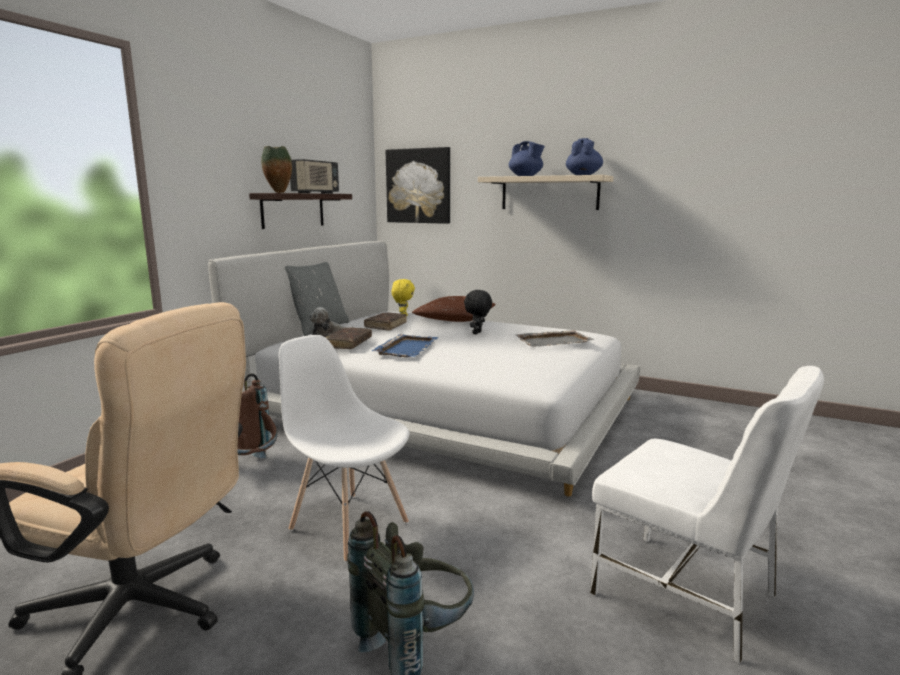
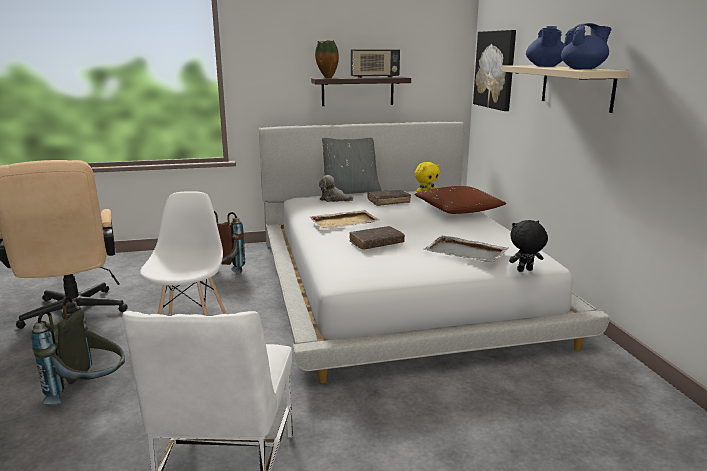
camera: 50 degrees right, 5 degrees up
brown book [326,327,372,349] -> brown book moved to [349,226,405,250]
blue tray [372,334,439,357] -> beige tray [309,210,380,229]
black plush toy [464,290,492,334] -> black plush toy moved to [509,220,548,272]

